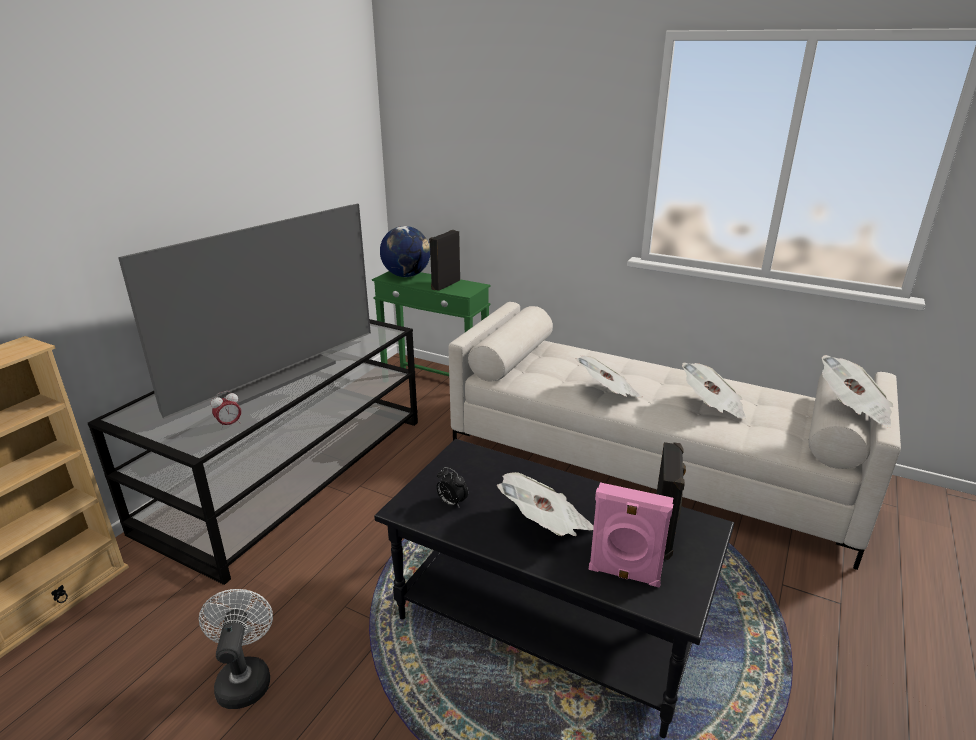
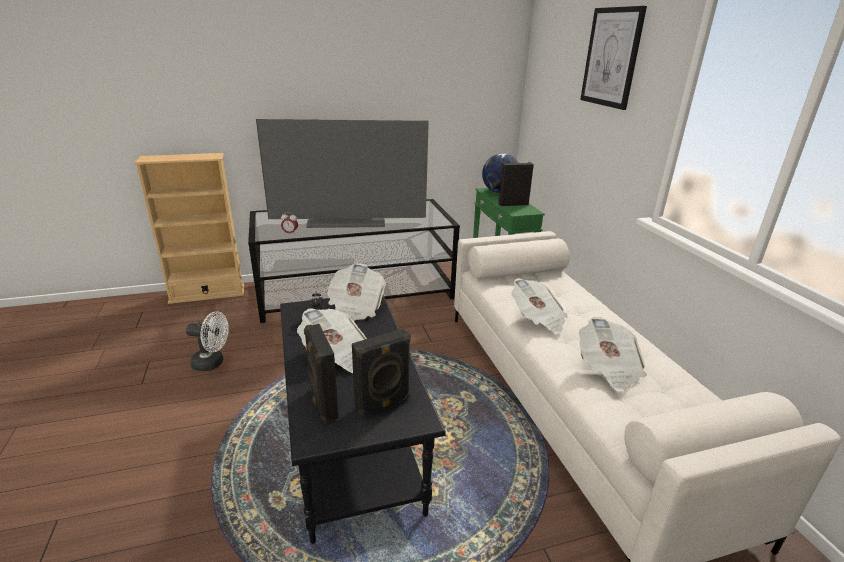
camera: 45 degrees right, 0 degrees up
white fan [199,589,273,709] -> white fan turned 60 degrees clockwise [186,311,229,371]
pink speaker [589,482,673,588] -> black speaker [304,324,339,423]
newspaper [822,355,893,428] -> newspaper moved to [326,263,386,321]
none -> picture [580,6,647,110]

